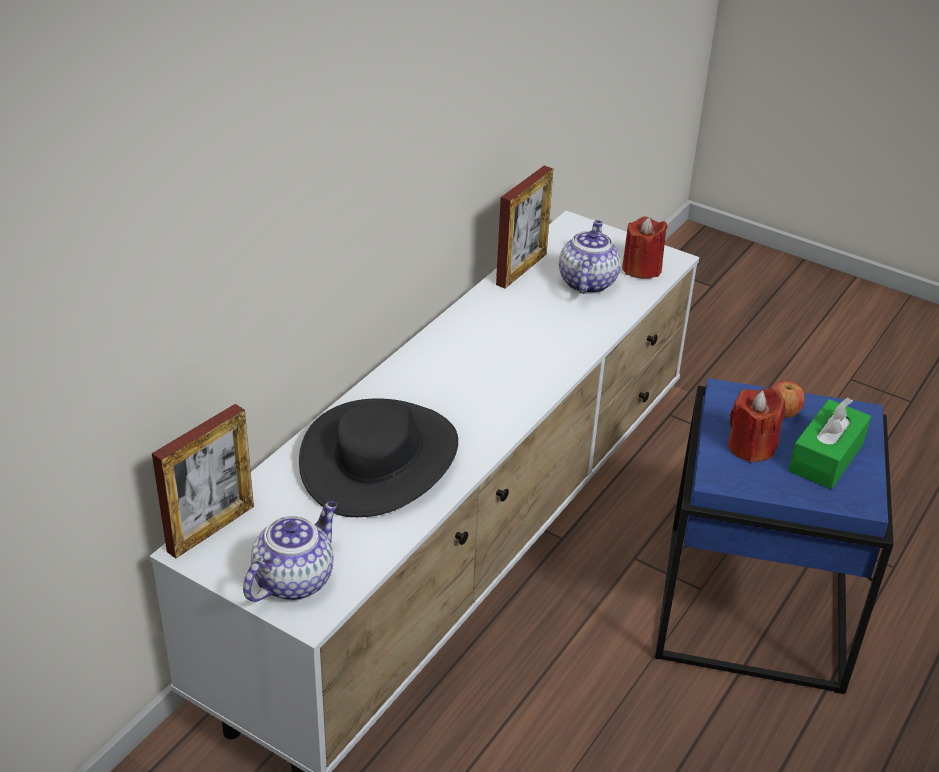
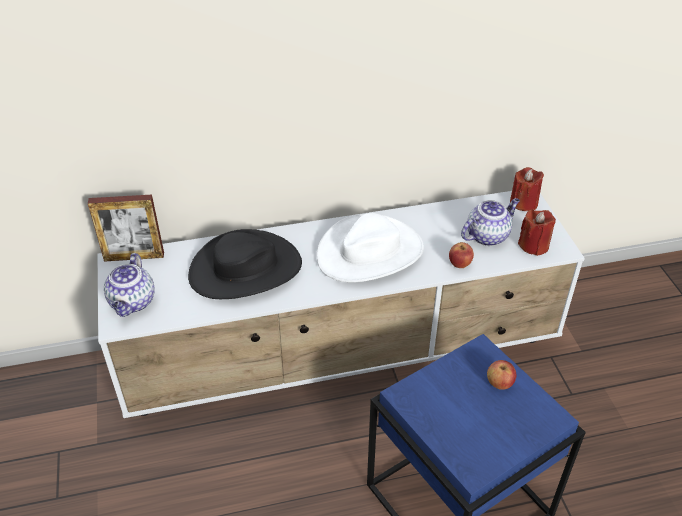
camera: 45 degrees right, 5 degrees up
teapot [243,501,337,602] -> teapot turned 105 degrees clockwise [104,253,155,317]
picture frame [496,165,553,288] -> none
red candle [728,388,785,463] -> red candle moved to [510,167,544,211]
green tissue box [788,397,871,489] -> none
none -> white hat [317,213,424,282]
none -> apple [449,242,474,268]

